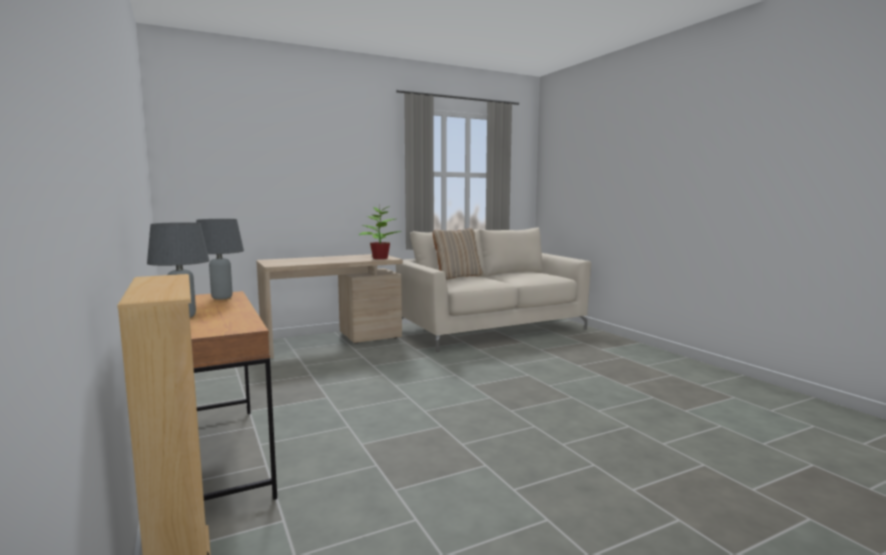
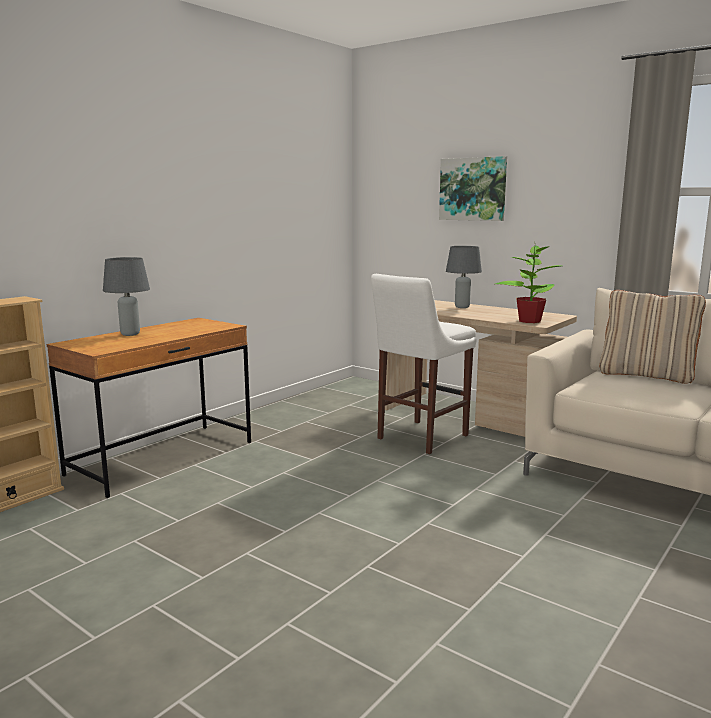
camera: 65 degrees right, 5 degrees up
grey table lamp [196,219,244,300] -> grey table lamp moved to [446,246,482,308]
none -> white stool [371,274,477,454]
none -> picture [439,156,507,221]

